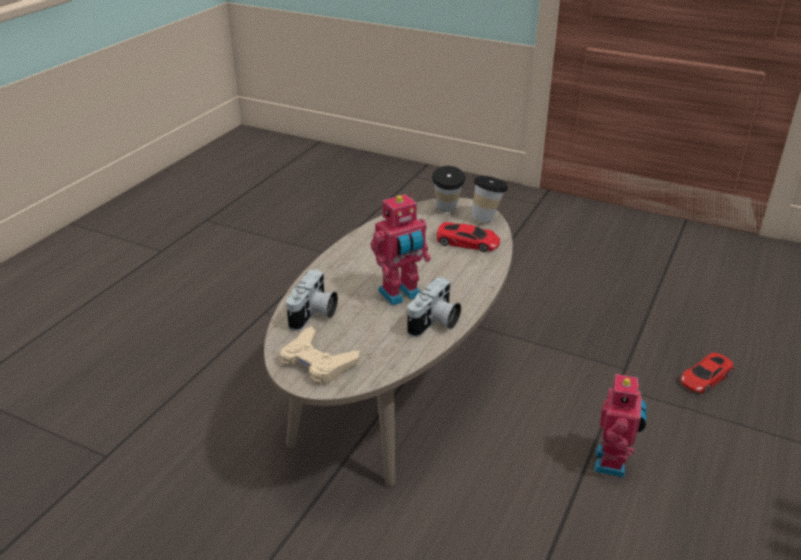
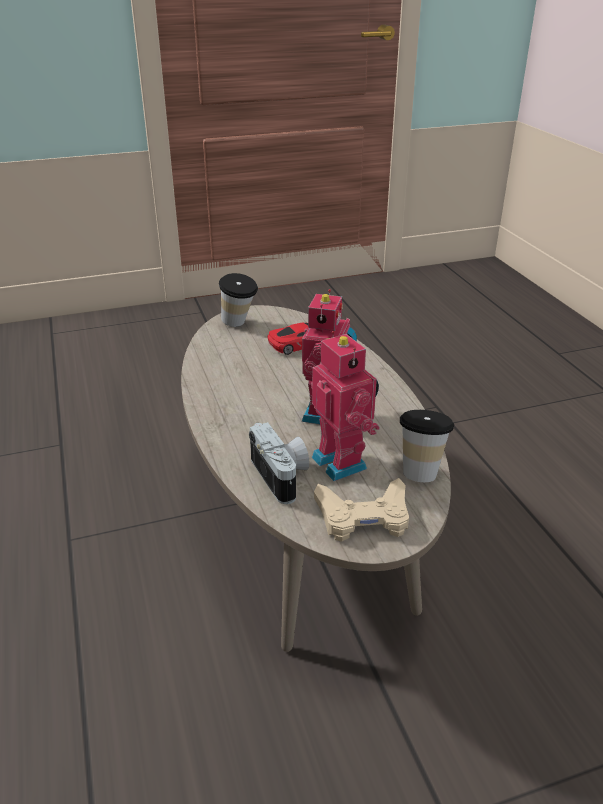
camera: 45 degrees left, 0 degrees up
camera [407,277,461,337] -> none
cup [471,176,508,222] -> cup moved to [400,410,454,482]
toy robot [594,371,647,478] -> toy robot moved to [311,331,380,481]
red toy car [680,353,734,393] -> none

